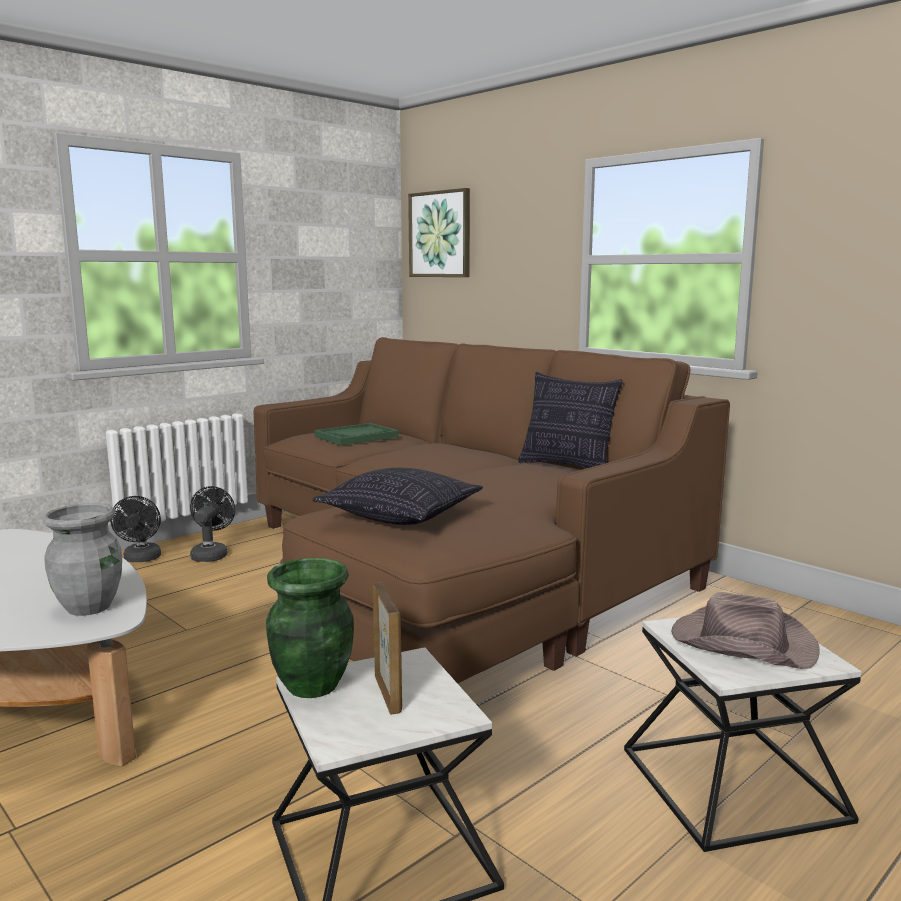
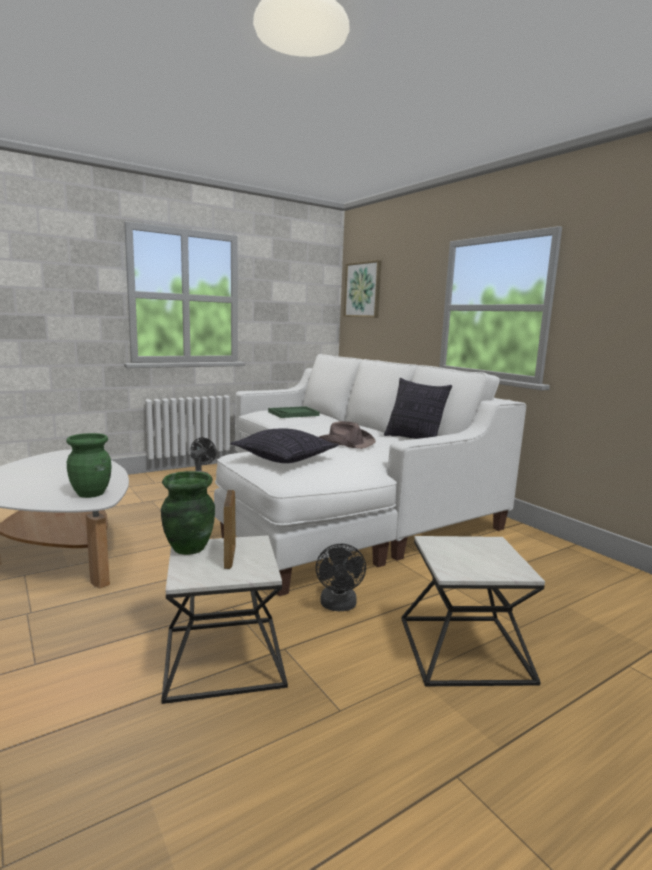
camera: 10 degrees right, 0 degrees up
grey vase [43,503,122,616] -> green vase [67,433,112,498]
black fan [110,496,161,562] -> black fan moved to [316,544,366,611]
brown sofa [254,337,730,684] -> white sofa [214,354,526,596]
brown hat [671,592,820,669] -> brown hat moved to [319,421,376,449]

